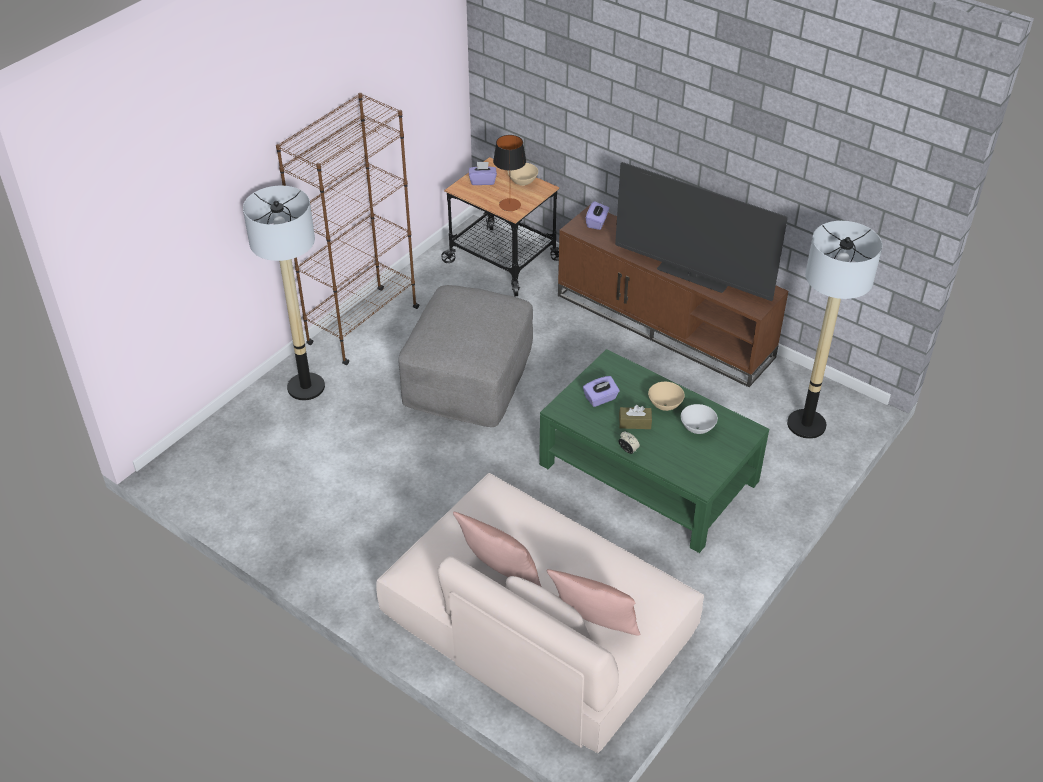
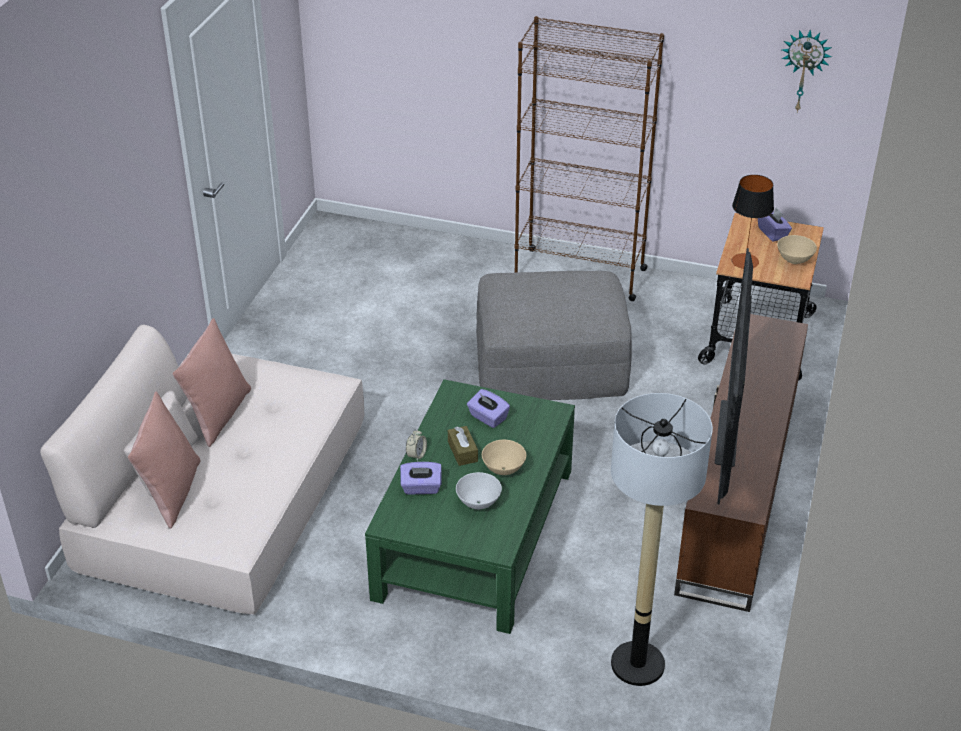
camera: 70 degrees right, 5 degrees down
floor lamp [243,186,325,400] -> none
purple tissue box [586,201,609,230] -> purple tissue box moved to [400,462,441,495]
none -> wall clock [782,29,832,112]

